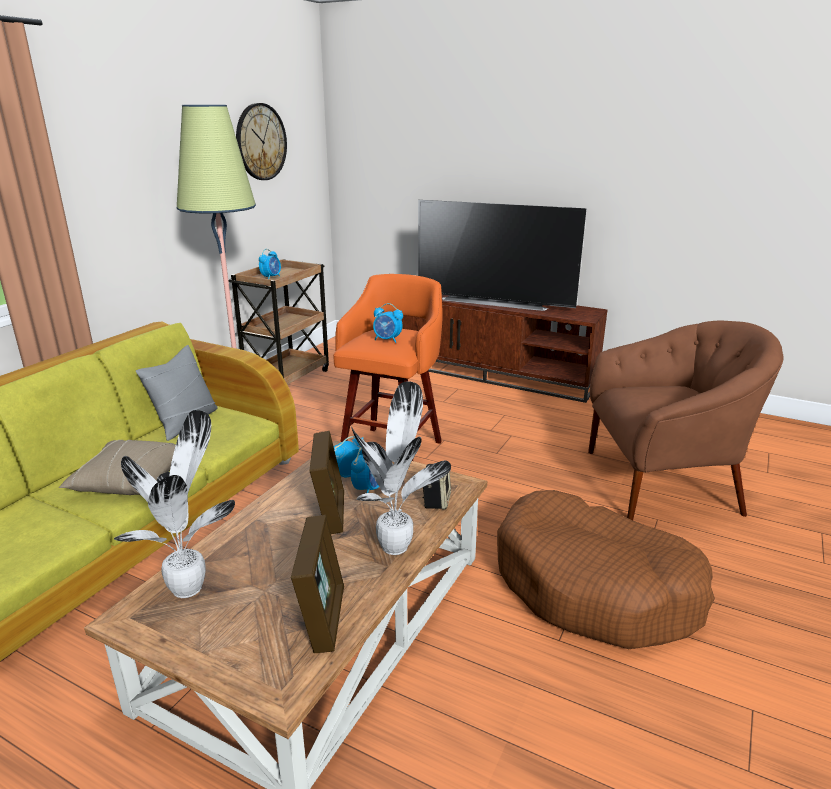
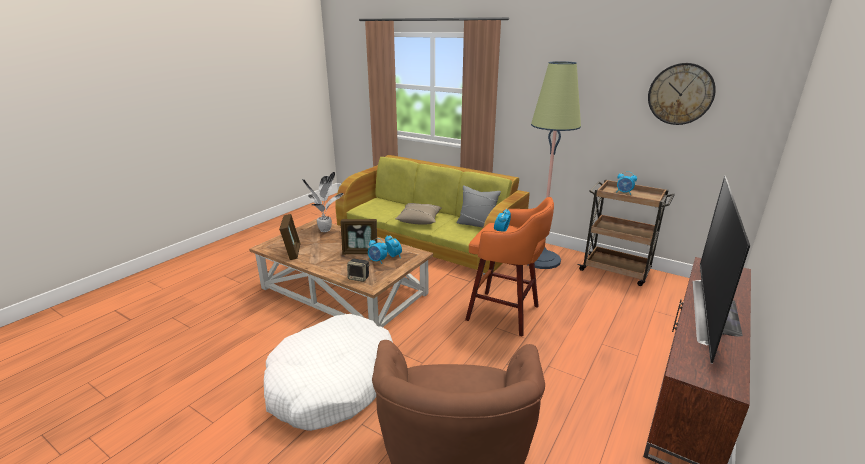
camera: 95 degrees right, 0 degrees up
picture frame [291,515,344,653] -> picture frame turned 105 degrees counterclockwise [279,214,300,260]
potted plant [352,381,451,555] -> none
brown dog bed [497,490,715,649] -> white dog bed [264,314,393,431]

